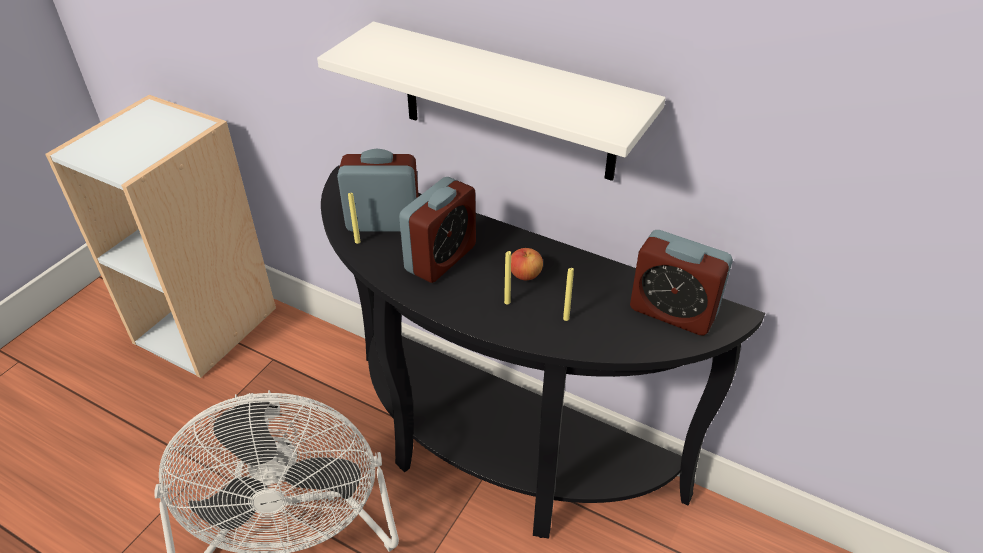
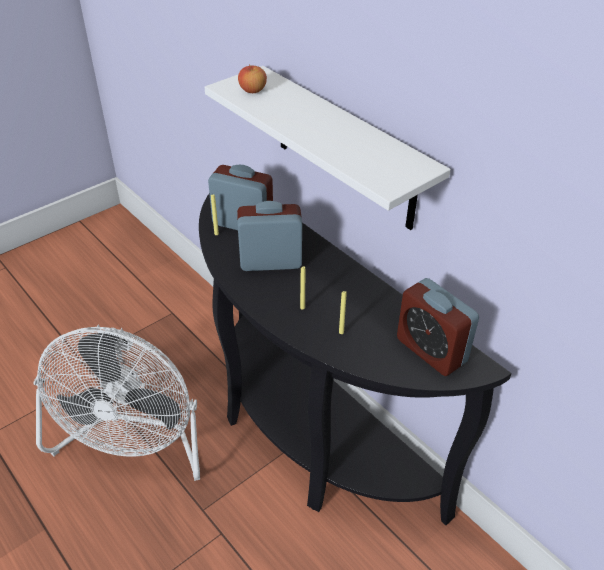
camera: 20 degrees right, 0 degrees up
bookcase [45,95,276,378] -> none
alarm clock [399,177,476,283] -> alarm clock turned 150 degrees counterclockwise [237,201,302,271]
apple [511,248,543,280] -> apple moved to [238,64,267,93]

